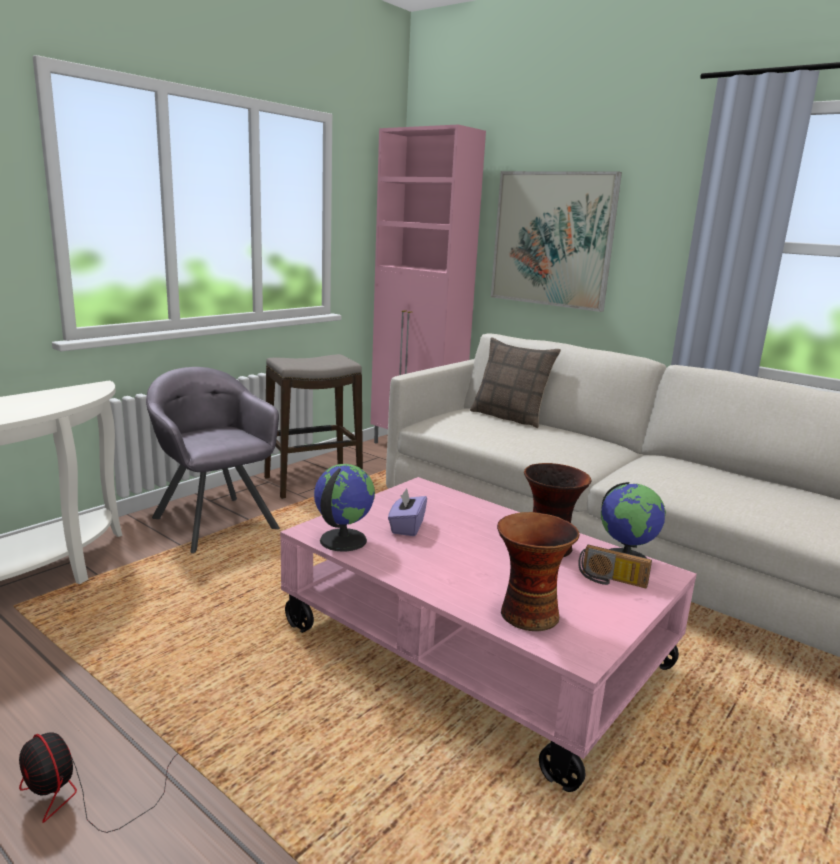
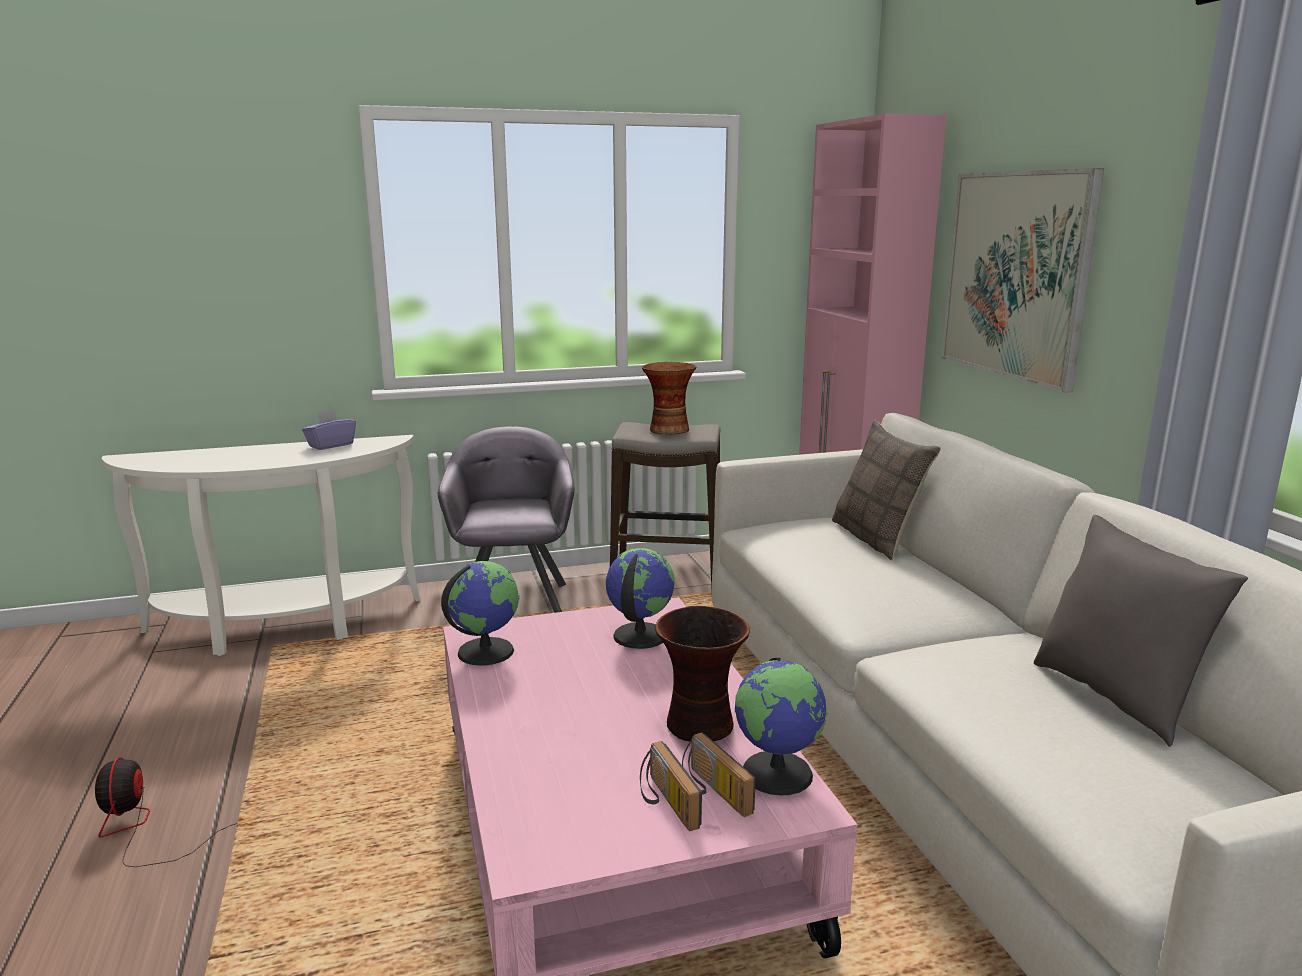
camera: 35 degrees right, 0 degrees up
purple tissue box [388,488,427,536] -> purple tissue box moved to [302,408,356,450]
vase [497,512,579,631] -> vase moved to [642,362,696,435]
none -> globe [606,548,675,649]
none -> radio [640,741,702,831]
none -> grey pillow [1034,515,1248,747]

